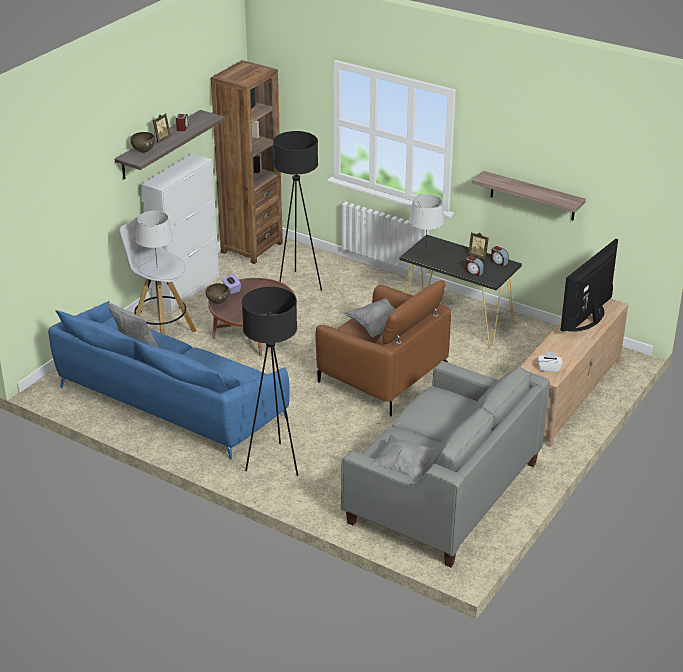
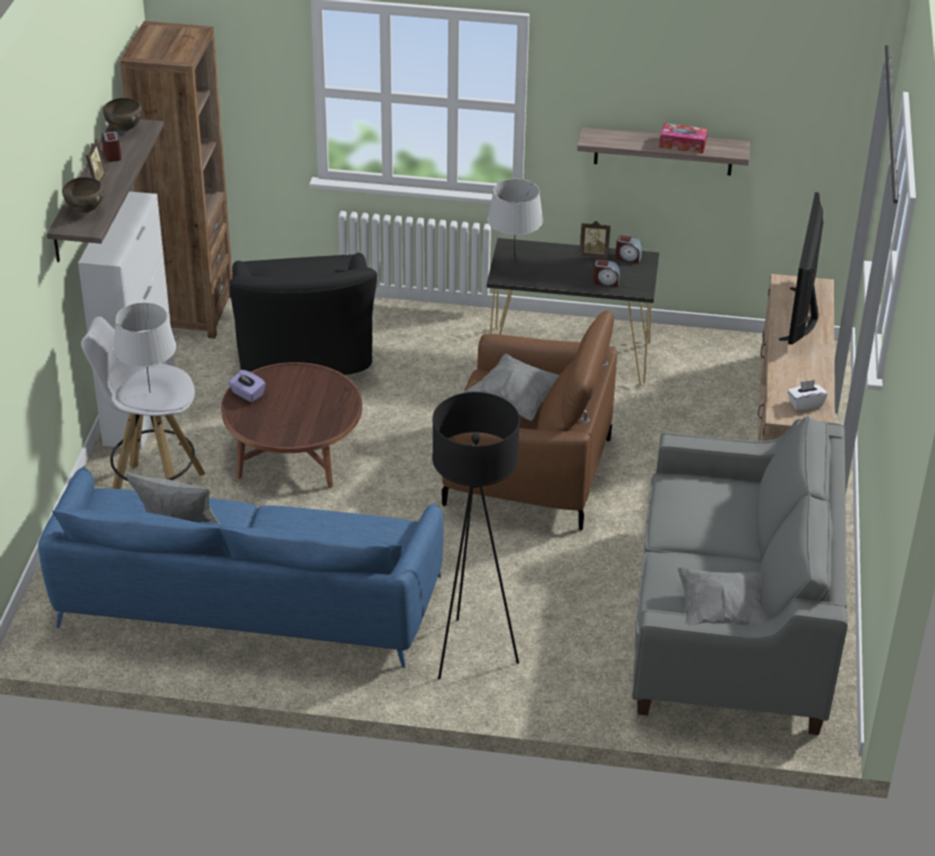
camera: 25 degrees left, 5 degrees up
brown bowl [205,283,230,304] -> brown bowl moved to [103,98,142,131]
black floor lamp [273,131,322,291] -> black armchair [229,253,377,375]
none -> tissue box [659,123,708,153]

